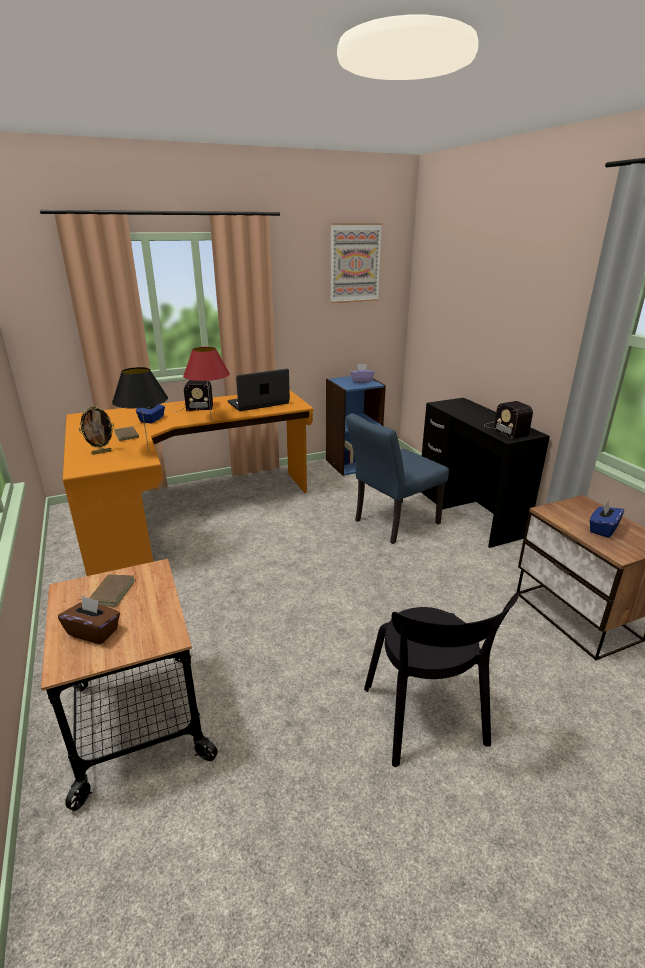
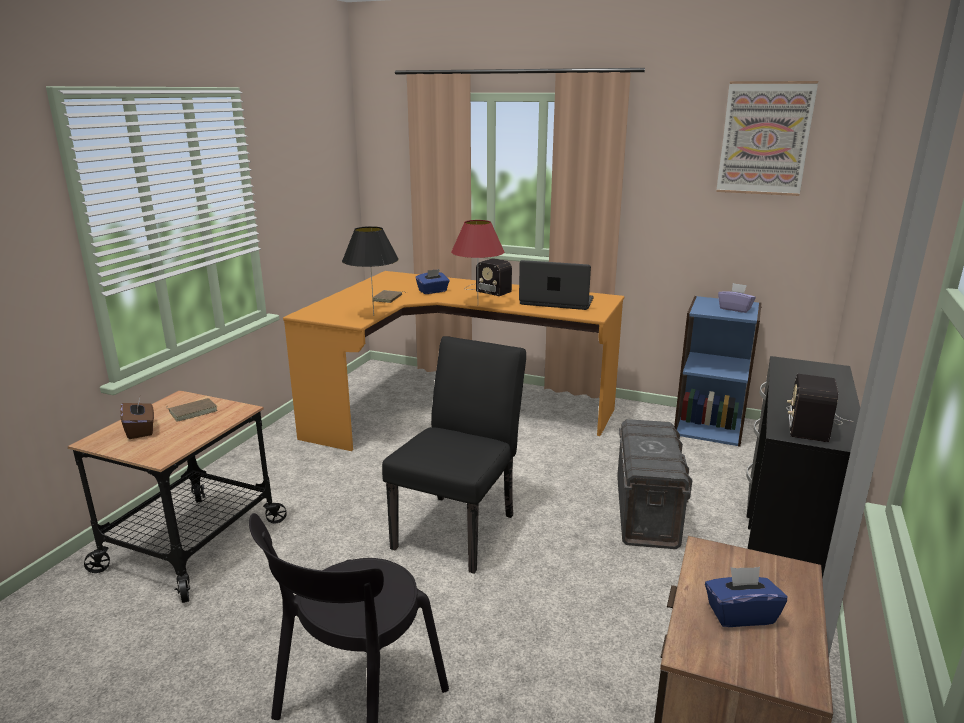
camera: 45 degrees right, 5 degrees down
picture frame [79,406,114,455] -> none
blue chair [346,413,449,544] -> grey storage box [617,419,692,549]
none -> black chair [382,336,526,574]

